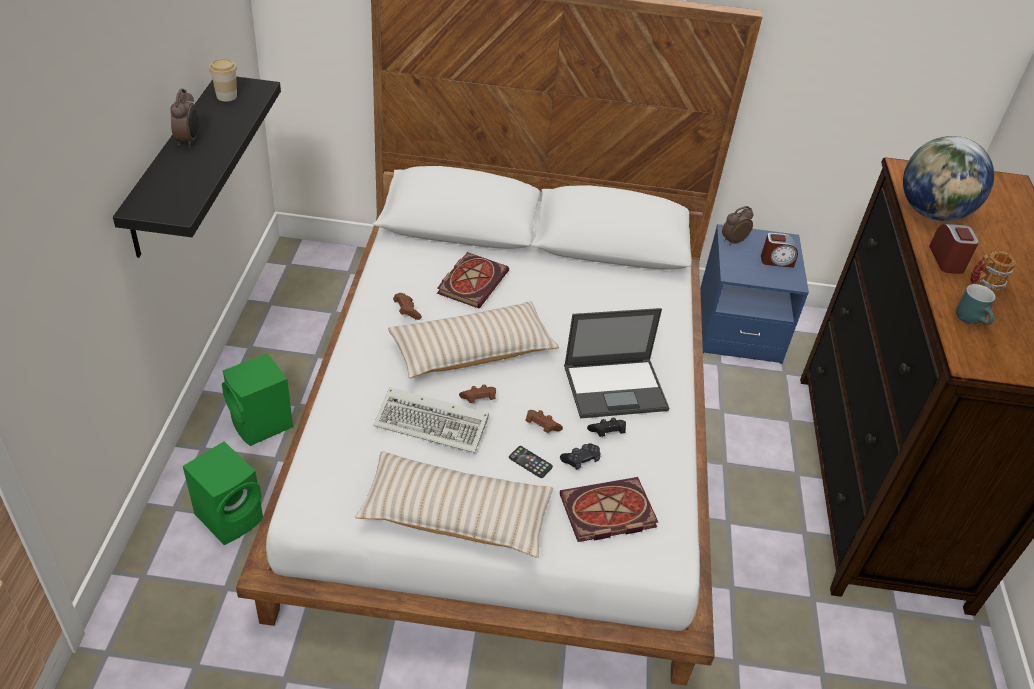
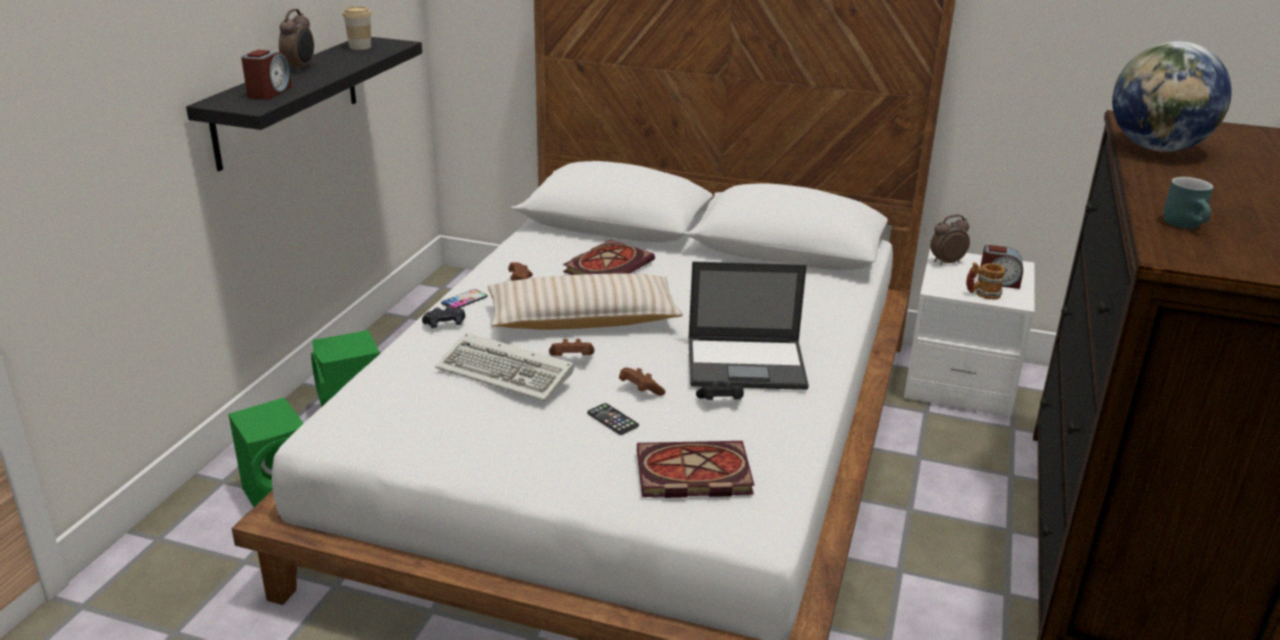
camera: 15 degrees right, 15 degrees down
beige pillow [355,452,553,558] -> none
black game controller [560,443,601,470] -> black game controller moved to [422,306,465,328]
blue nightstand [700,224,809,363] -> white nightstand [904,248,1035,418]
alarm clock [929,224,979,274] -> alarm clock moved to [241,50,292,100]
mug [970,251,1016,292] -> mug moved to [966,262,1006,300]
none -> phone [441,289,488,308]

